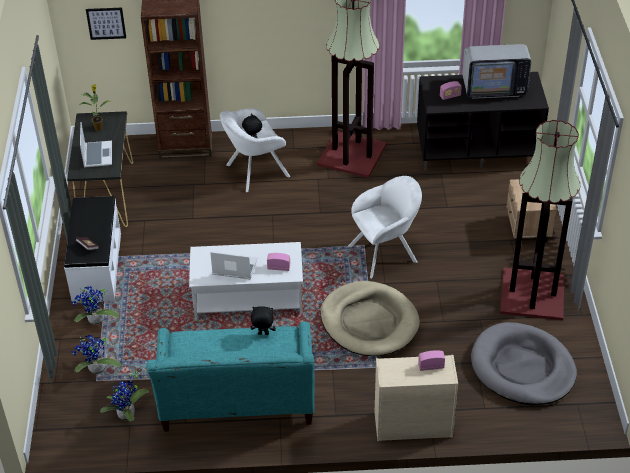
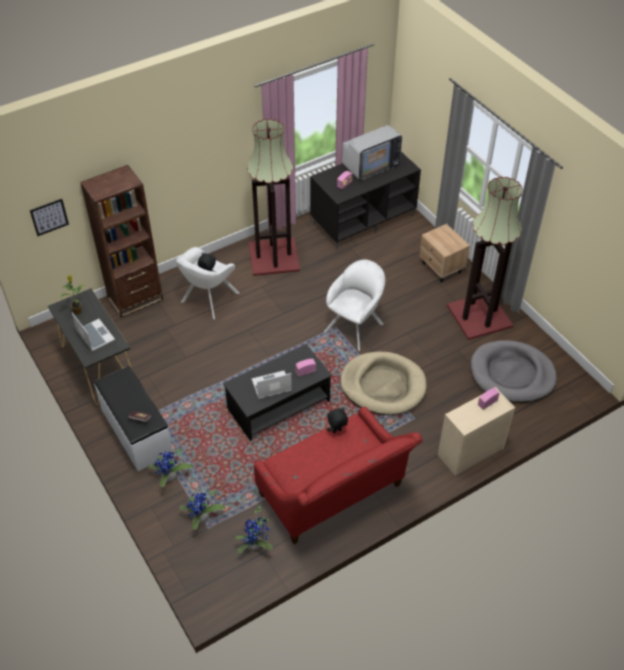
camera: 30 degrees left, 5 degrees up
turquoise sofa [146,321,315,432] -> red sofa [254,407,422,544]
white coffee table [189,242,303,319] -> black coffee table [223,344,332,441]

